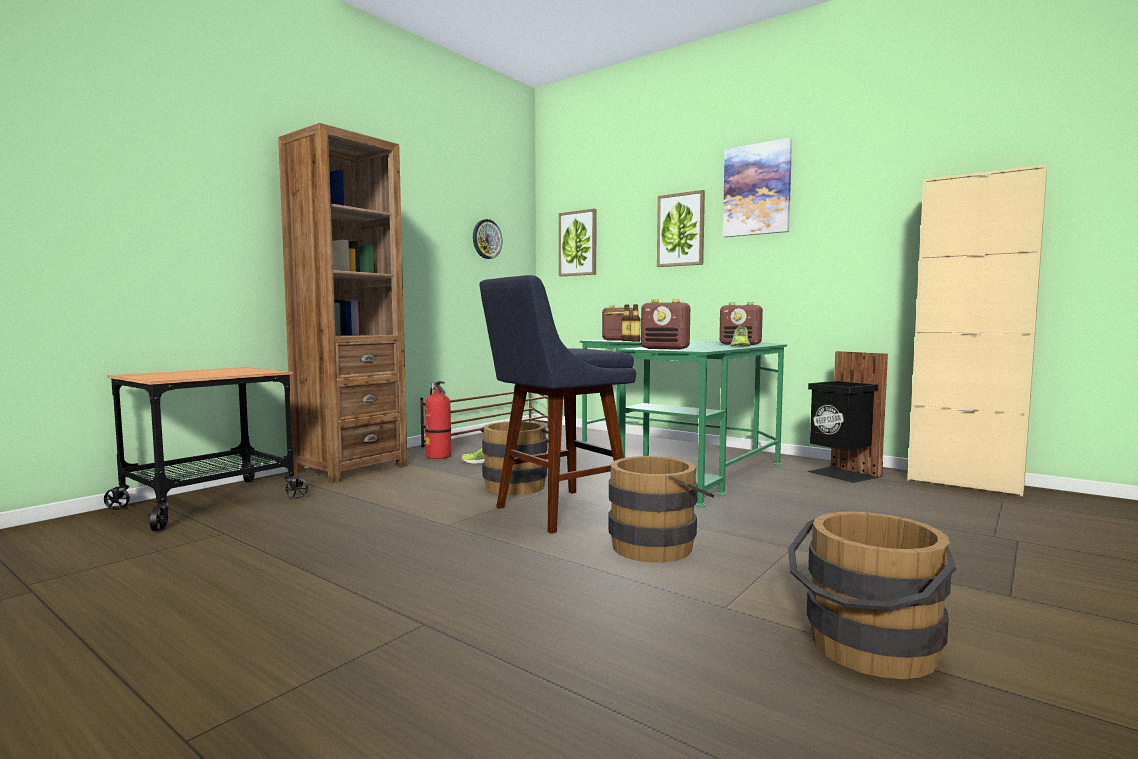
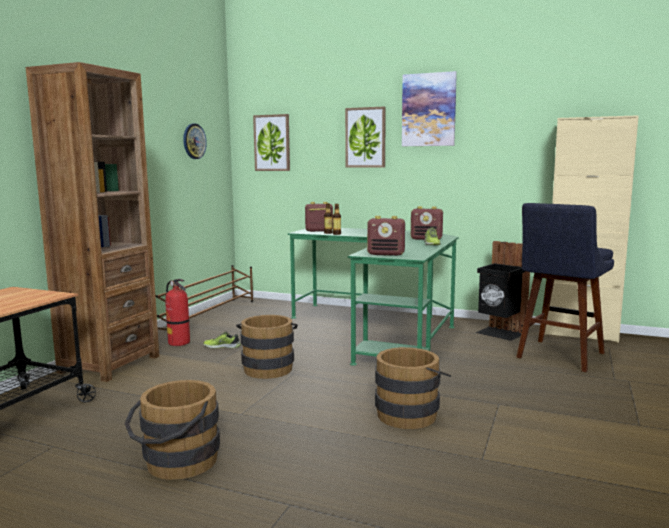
camera: 15 degrees left, 5 degrees up
blue stool [479,275,636,534] -> blue stool moved to [516,203,614,372]
brown bucket [788,511,956,679] -> brown bucket moved to [125,380,220,480]

